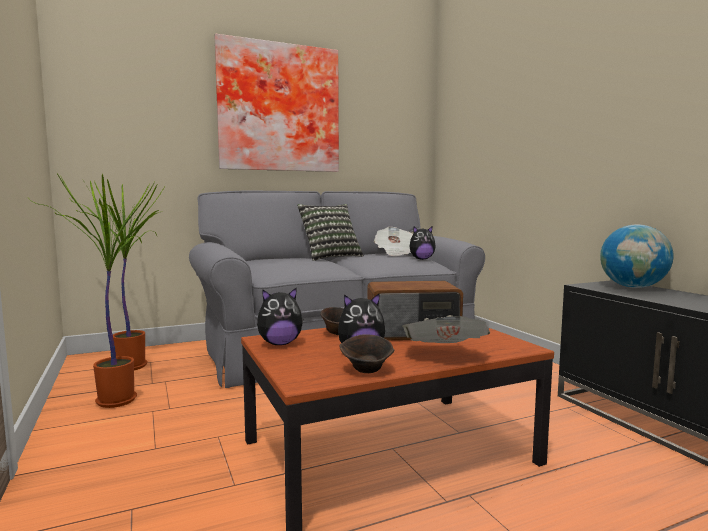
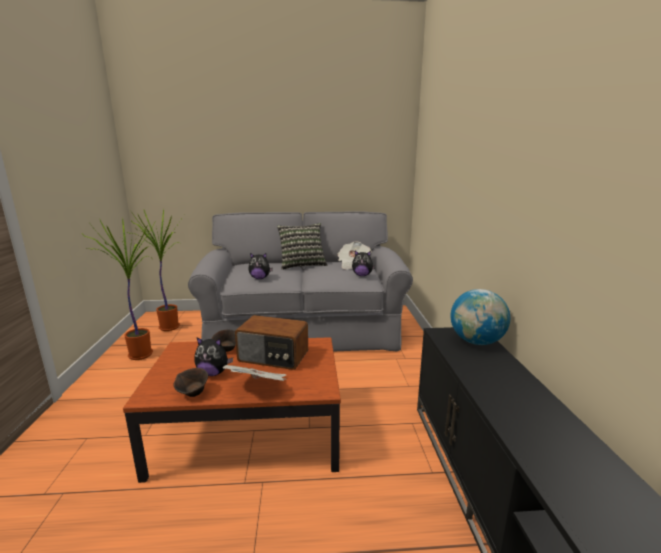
camera: 20 degrees right, 10 degrees up
picture [214,34,339,172] -> none
plush toy [257,287,303,345] -> plush toy moved to [249,253,273,279]

